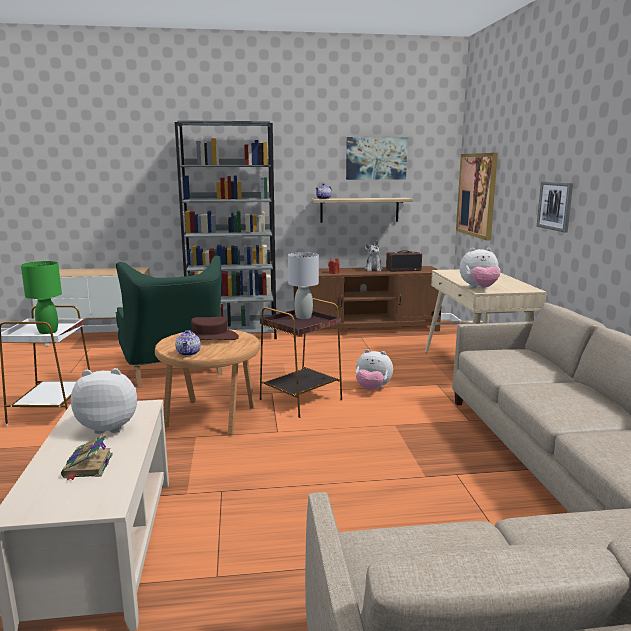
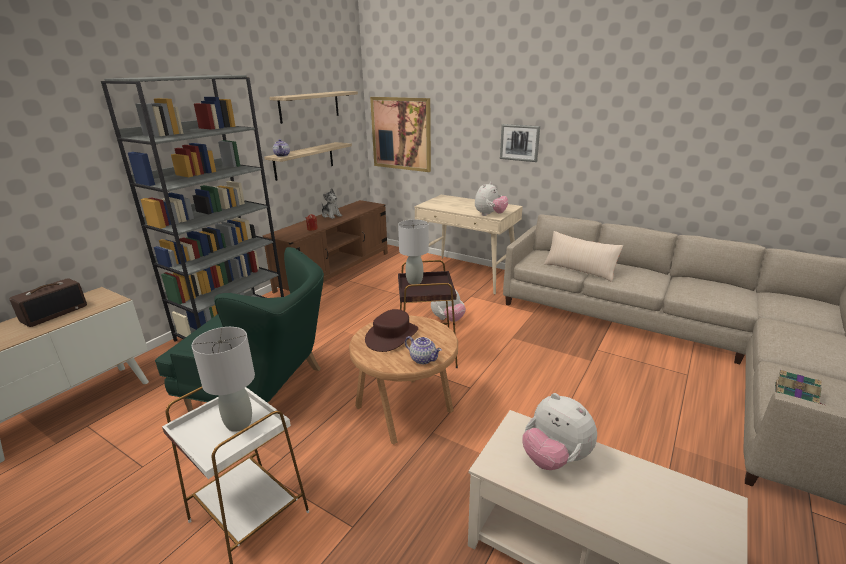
camera: 50 degrees left, 10 degrees up
green table lamp [21,261,62,334] -> grey table lamp [192,327,255,432]
book [61,433,113,481] -> book moved to [775,370,824,405]
plush toy [71,368,137,434] -> plush toy turned 75 degrees counterclockwise [523,393,597,470]
picture [346,137,408,180] -> shelf [269,91,358,124]
radio [386,250,422,272] -> radio moved to [10,278,87,327]
none -> beige pillow [544,231,623,282]

